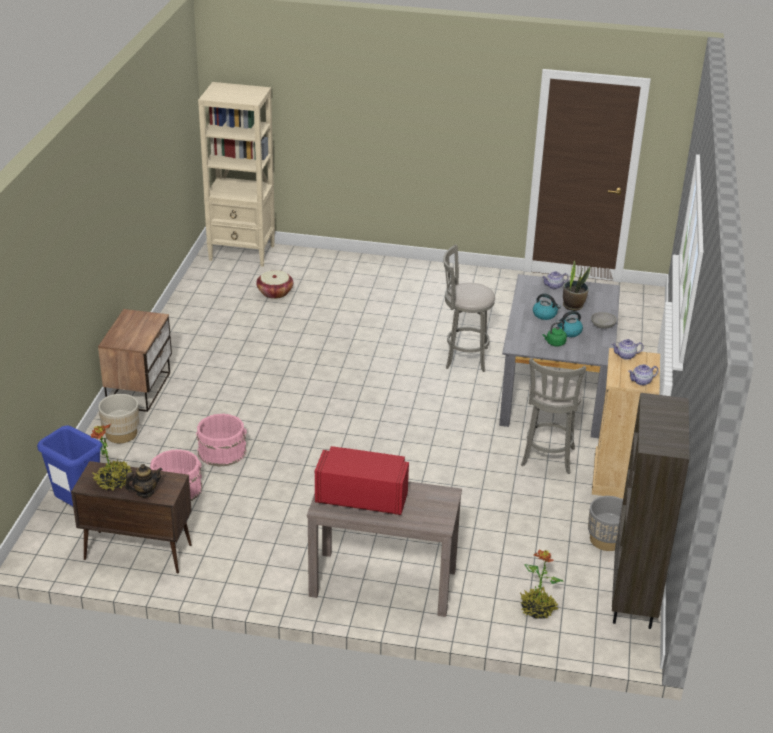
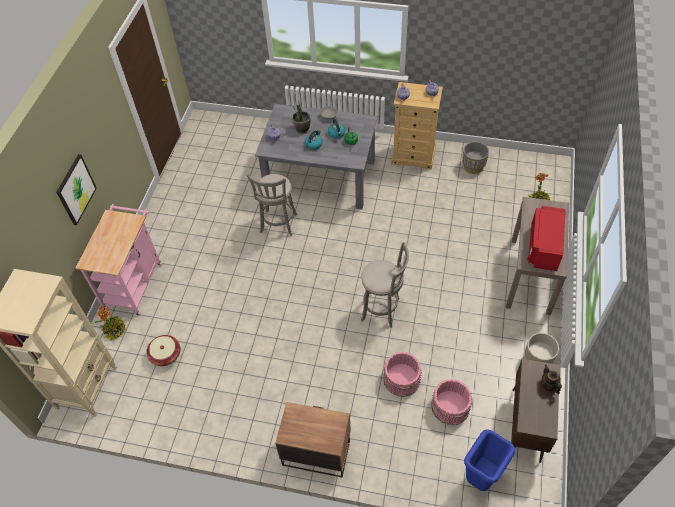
camera: 85 degrees left, 20 degrees up
potted plant [91,424,132,490] -> potted plant moved to [94,305,126,341]
beige planter [98,394,139,443] -> beige planter moved to [525,333,559,364]
grey stool [521,358,586,474] -> grey stool moved to [361,242,409,328]
brown bookcase [612,393,689,629] -> none
none -> picture [56,154,97,225]
none -> pink cart [76,204,162,316]

